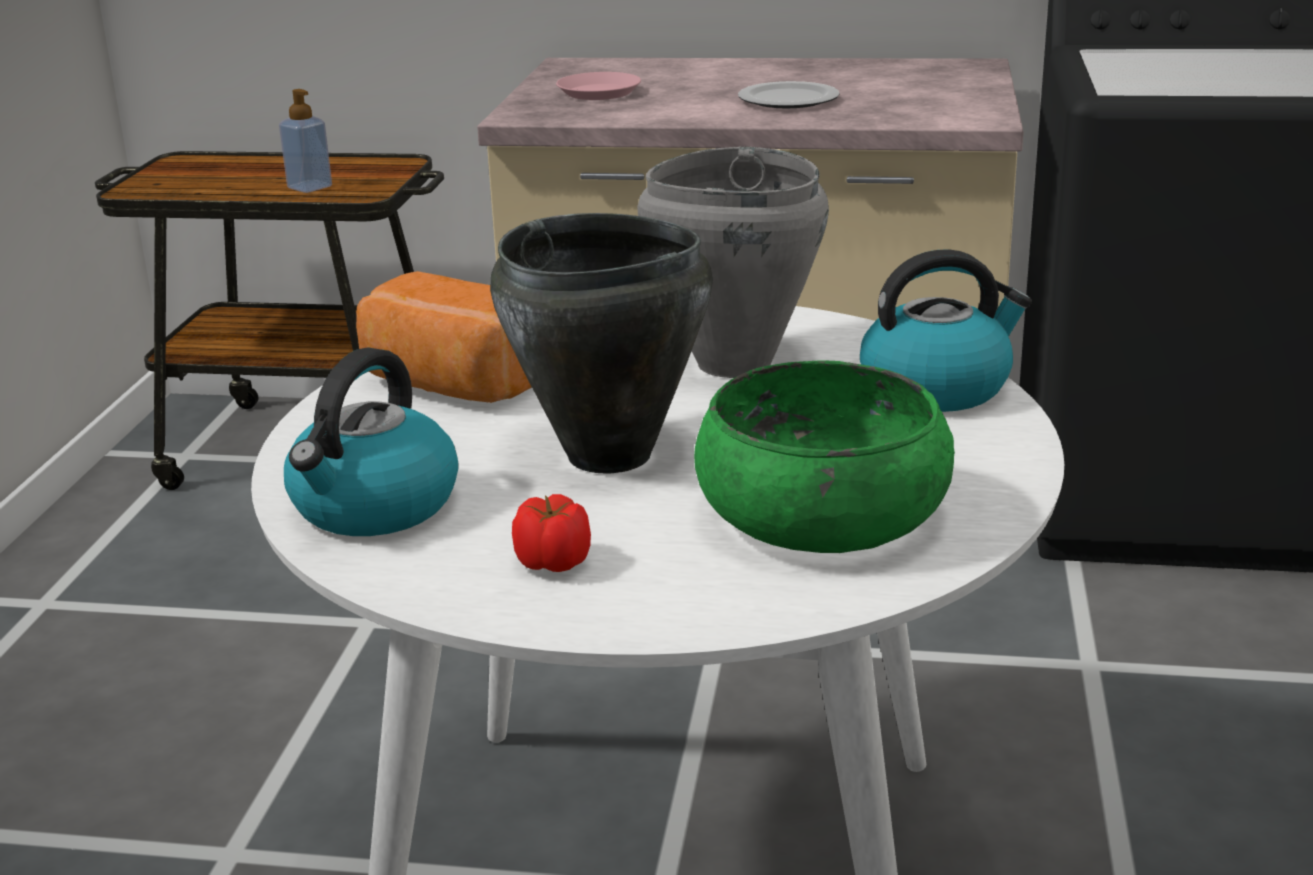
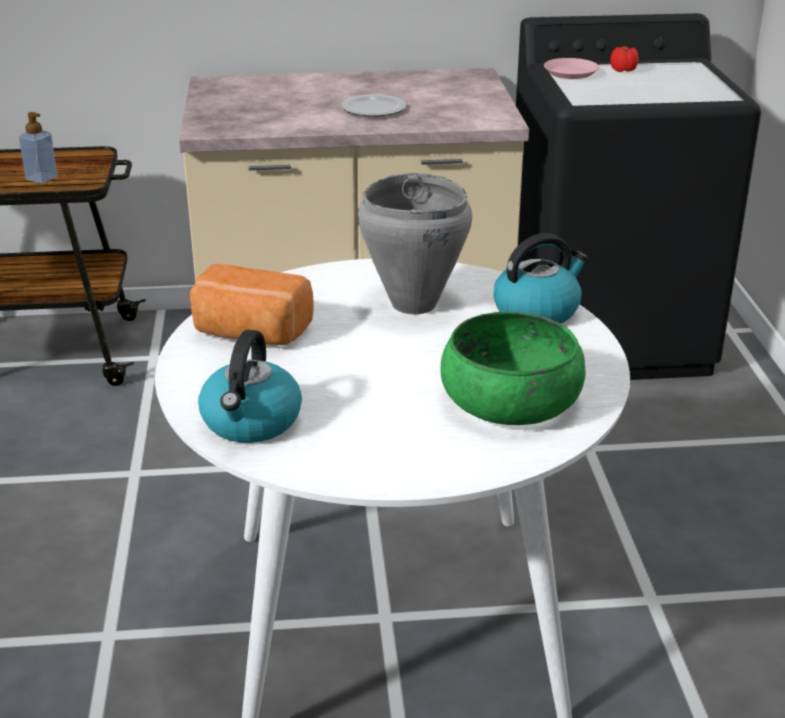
camera: 15 degrees left, 5 degrees up
black cooking pot [490,213,713,473] -> none
tomato [512,494,591,572] -> tomato moved to [610,46,639,72]
pink plate [556,72,641,100] -> pink plate moved to [544,58,599,79]

